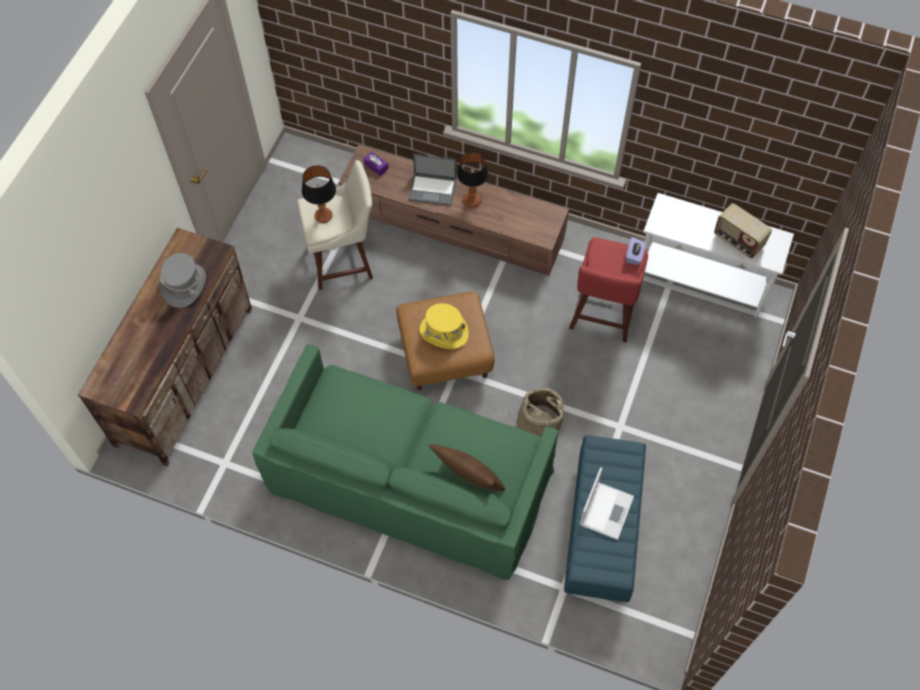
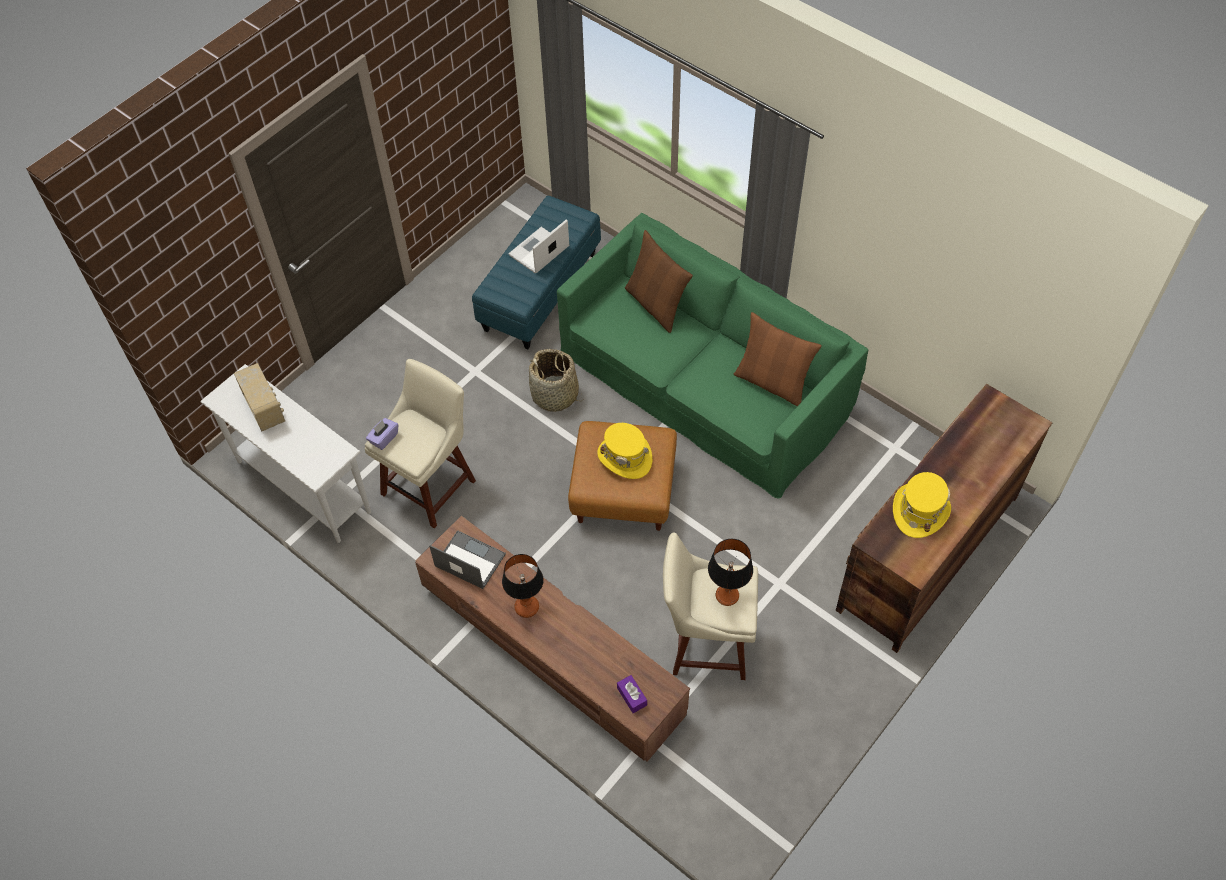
camera: 160 degrees left, 5 degrees down
grey hat [159,253,206,308] -> yellow hat [893,472,951,538]
laptop [408,154,457,206] -> laptop moved to [429,530,506,589]
red stool [569,237,648,343] -> beige stool [365,359,476,528]
none -> brown pillow [734,312,822,406]

